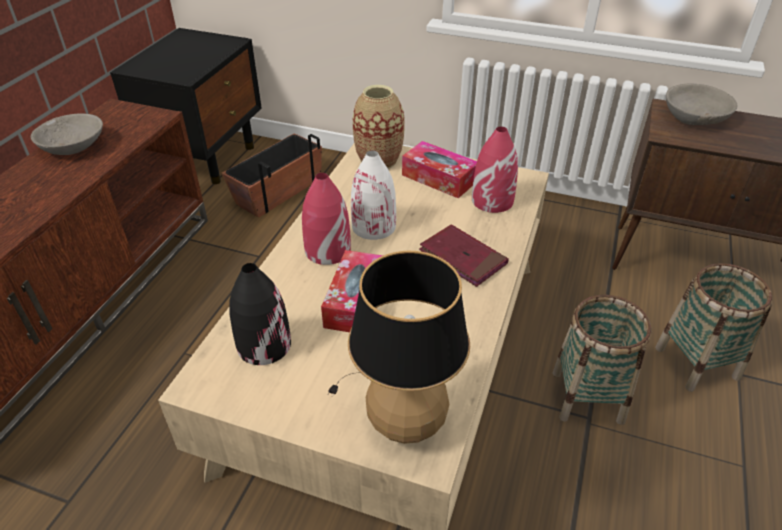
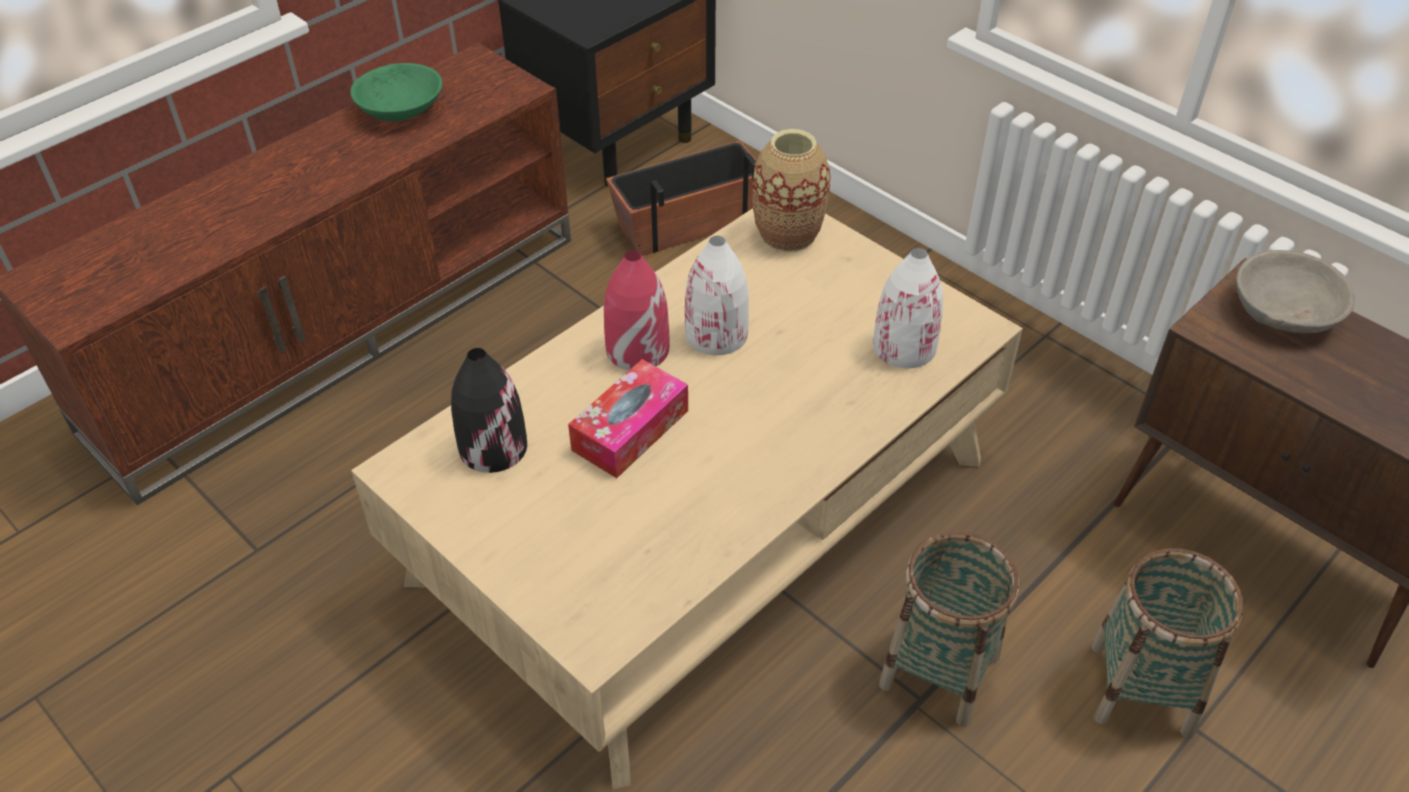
camera: 25 degrees right, 5 degrees up
grey bowl [30,114,103,155] -> green bowl [350,63,442,122]
table lamp [328,251,470,444] -> none
tissue box [402,141,477,198] -> none
red book [419,224,509,287] -> none
red vase [472,126,518,213] -> white vase [873,248,943,368]

